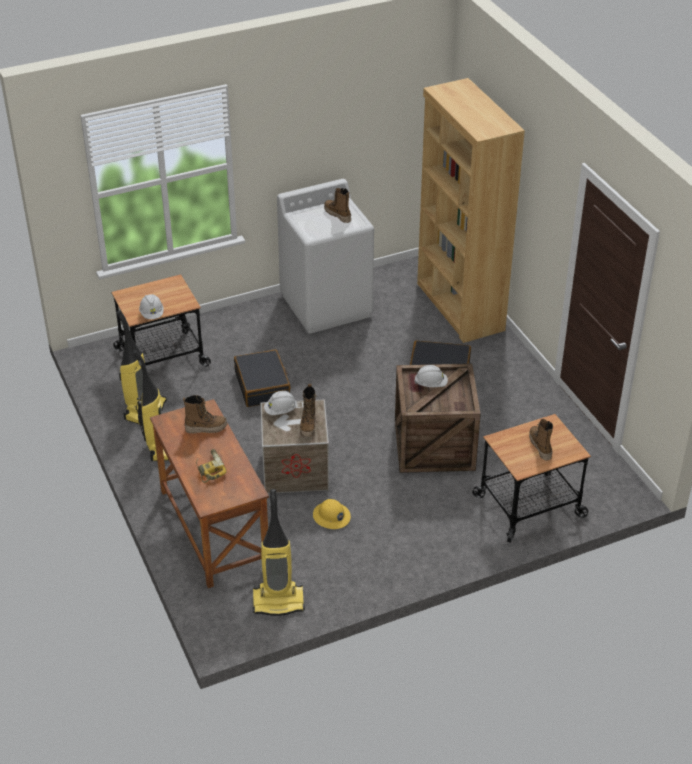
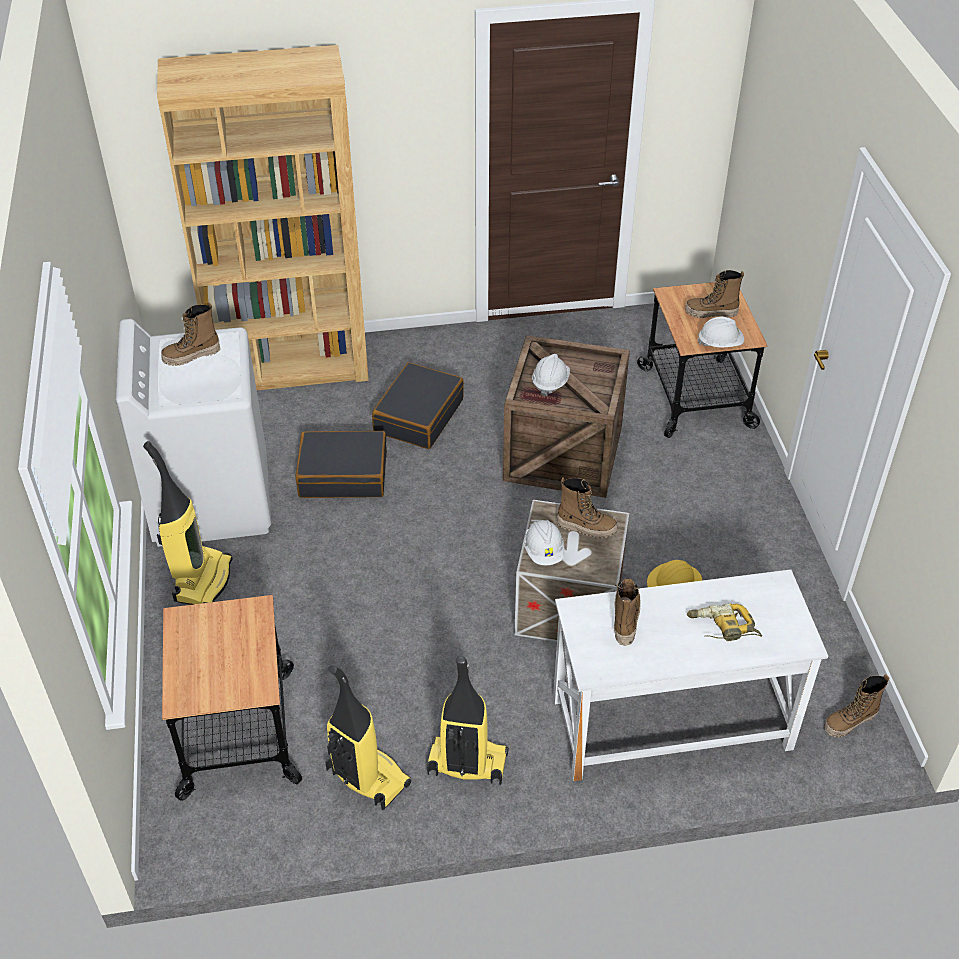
camera: 75 degrees left, 5 degrees up
white hard hat [139,294,164,319] -> white hard hat moved to [698,317,744,348]
brown desk [150,399,269,588] -> white desk [553,569,828,781]
black suitcase [234,349,291,407] -> black suitcase moved to [296,431,387,498]
vacuum cleaner [253,489,305,616] -> vacuum cleaner moved to [143,441,232,605]
none -> boot [824,674,890,738]

